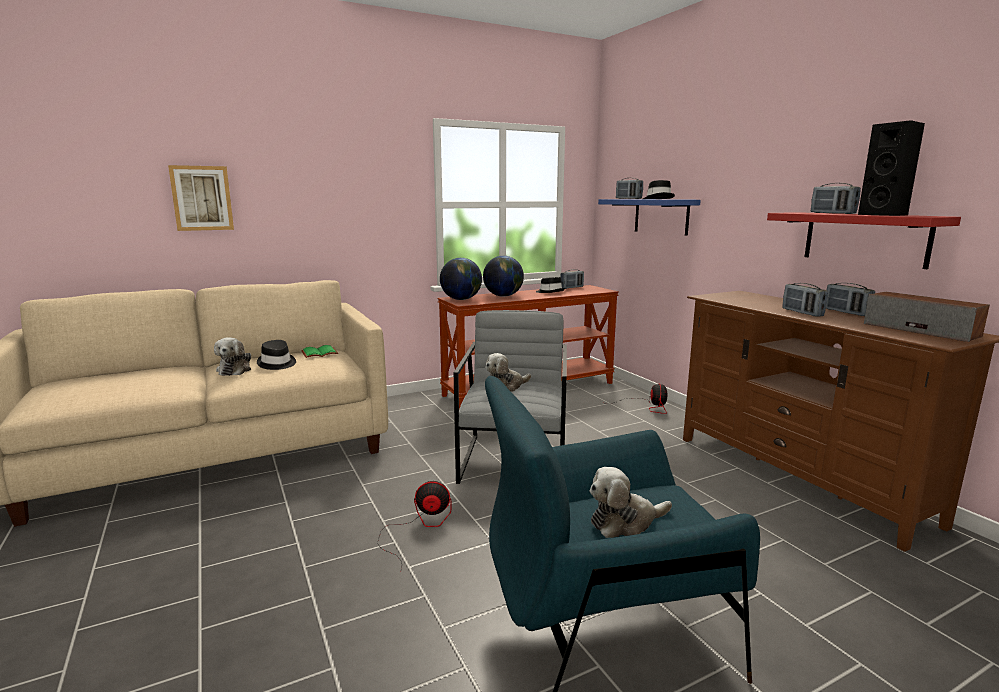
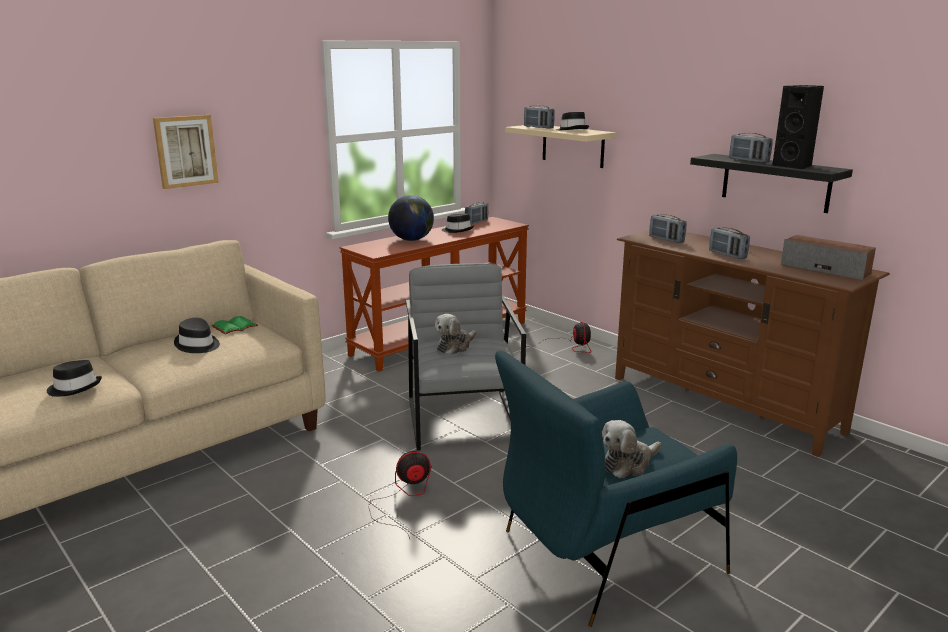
camera: 15 degrees left, 5 degrees up
picture [168,165,234,231] -> picture moved to [153,115,219,189]
plush toy [214,337,251,376] -> none
globe [440,258,482,300] -> none
blue shelf [598,199,701,236] -> beige shelf [505,125,616,168]
red shelf [767,212,961,269] -> black shelf [690,154,853,213]
radio [826,283,875,316] -> radio moved to [649,214,686,243]
none -> black hat [47,360,102,397]

